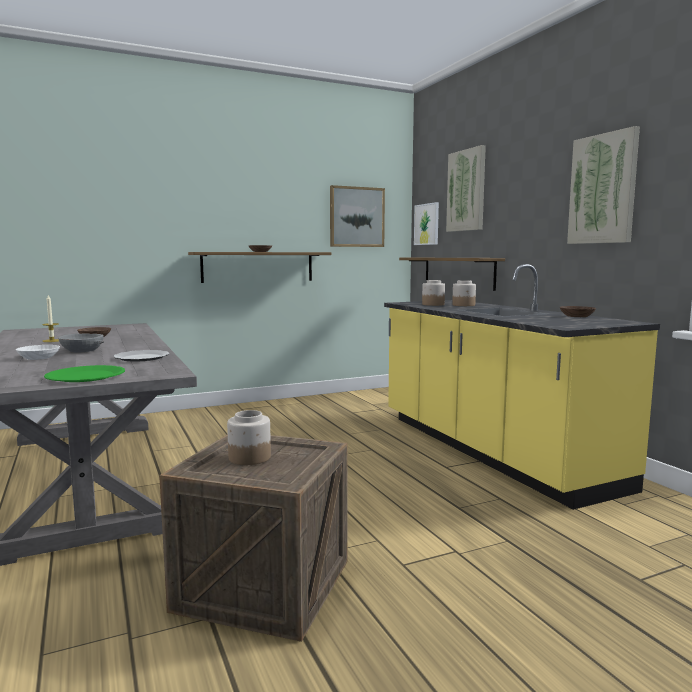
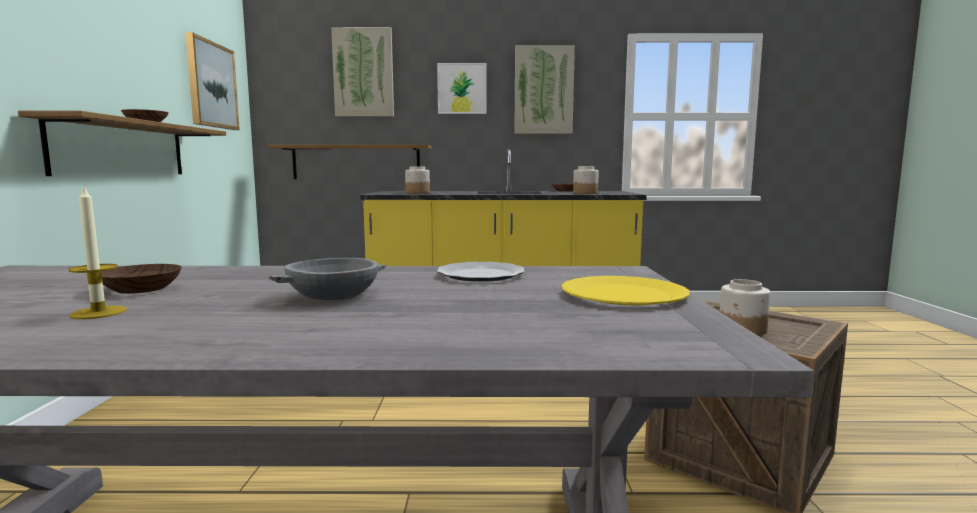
camera: 65 degrees left, 0 degrees up
white bowl [16,345,60,360] -> none
green plate [44,365,125,382] -> yellow plate [562,276,690,305]
picture [414,202,439,245] -> picture moved to [437,63,486,114]
jar [452,280,476,306] -> jar moved to [573,166,599,194]

